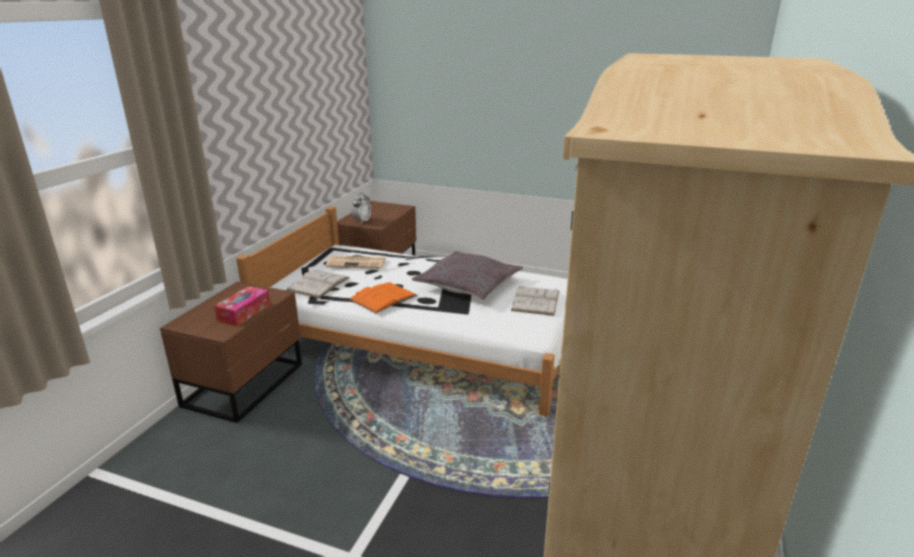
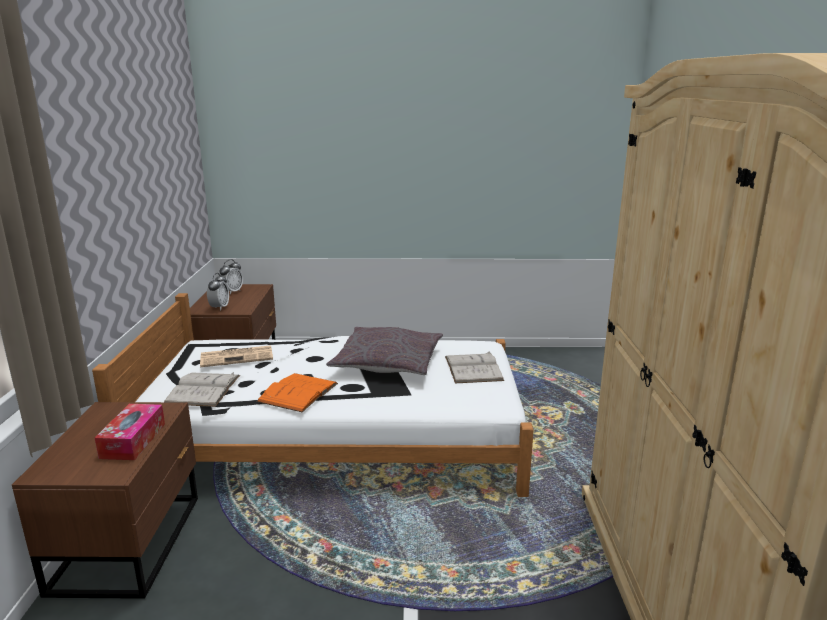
camera: 20 degrees left, 5 degrees down
none -> alarm clock [219,259,243,295]

